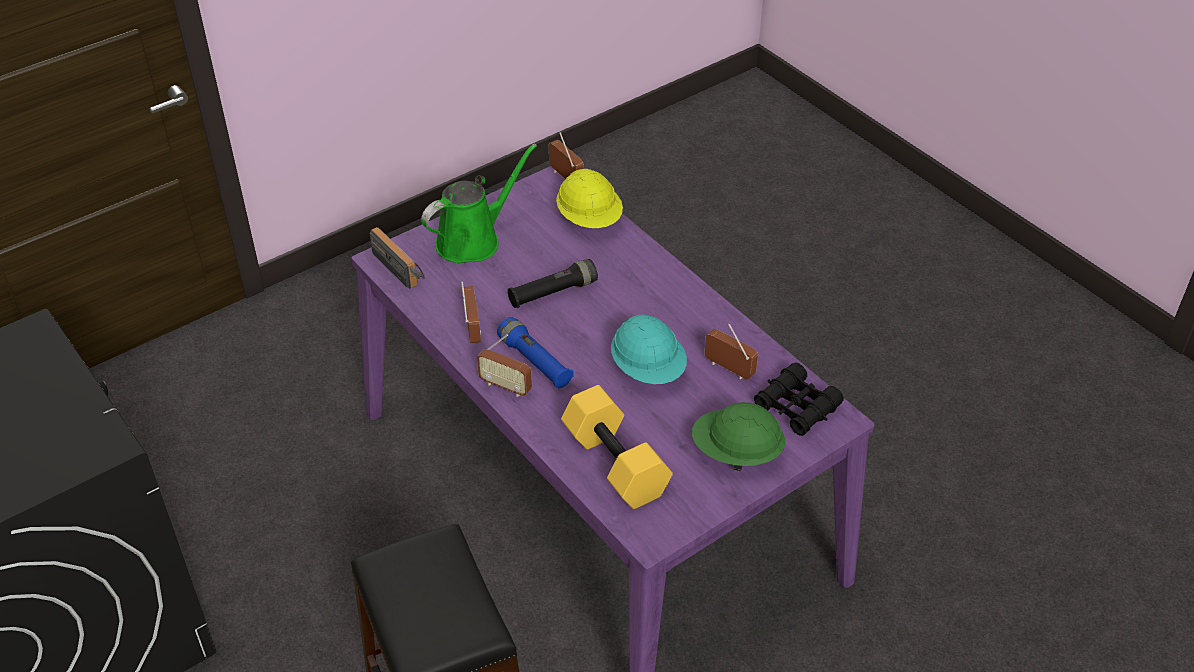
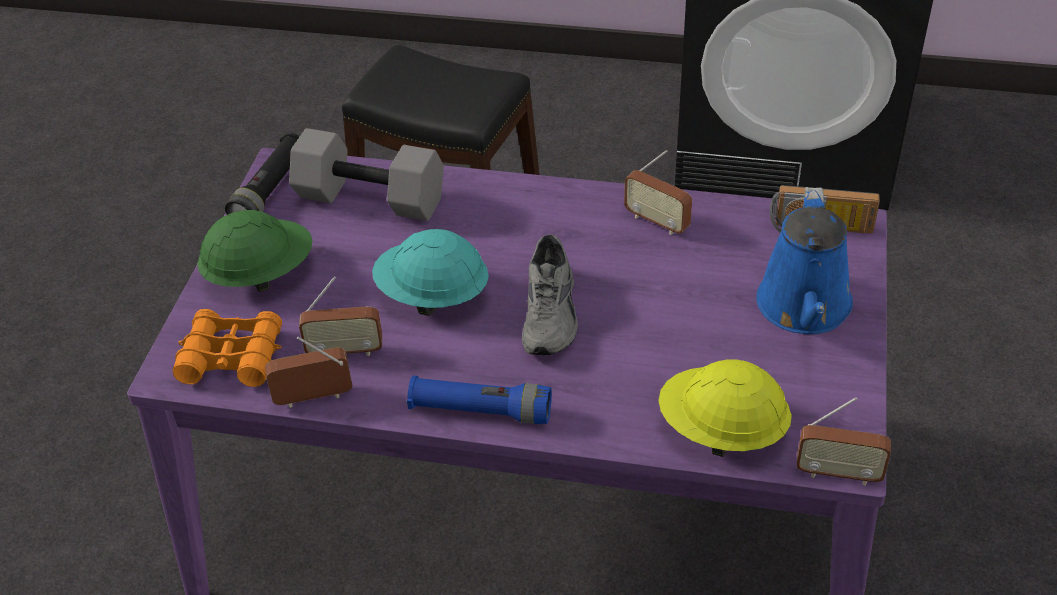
camera: 140 degrees right, 0 degrees up
green watering can [421,143,537,263] -> blue watering can [756,187,853,334]
radio [477,335,532,397] -> radio moved to [265,337,352,408]
blue flashlight [497,317,573,388] -> blue flashlight moved to [407,375,552,424]
black flashlight [508,259,598,308] -> black flashlight moved to [225,133,300,215]
yellow dumbbell [561,385,673,509] -> grey dumbbell [289,128,444,221]
black binoculars [754,362,844,436] -> orange binoculars [173,309,282,387]
none -> grey shoe [522,234,578,355]

